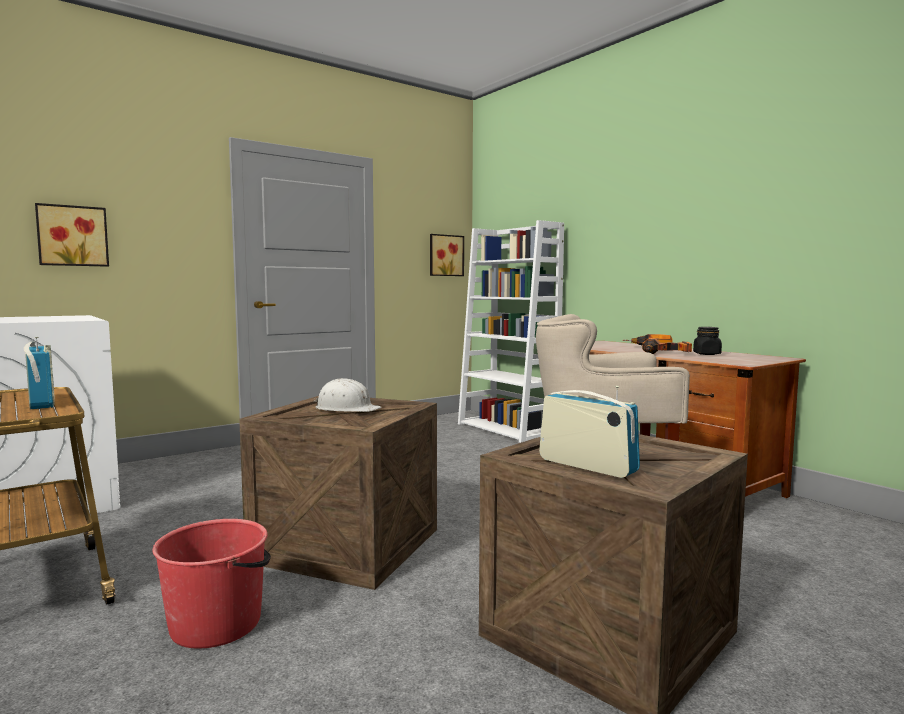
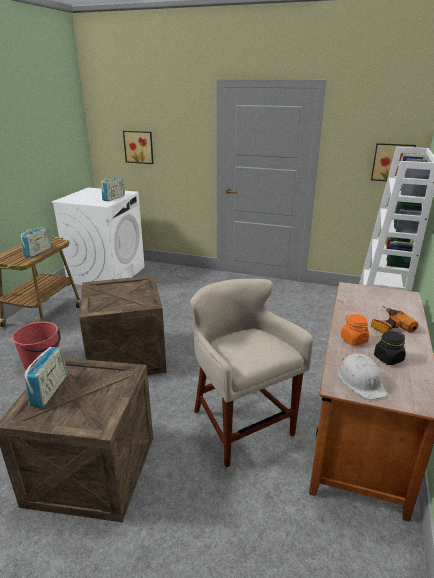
camera: 55 degrees right, 20 degrees up
white hard hat [313,378,382,412] -> white hard hat moved to [337,353,387,400]
power drill [642,338,692,354] -> orange jar [341,314,369,346]
none -> radio [101,177,125,201]

